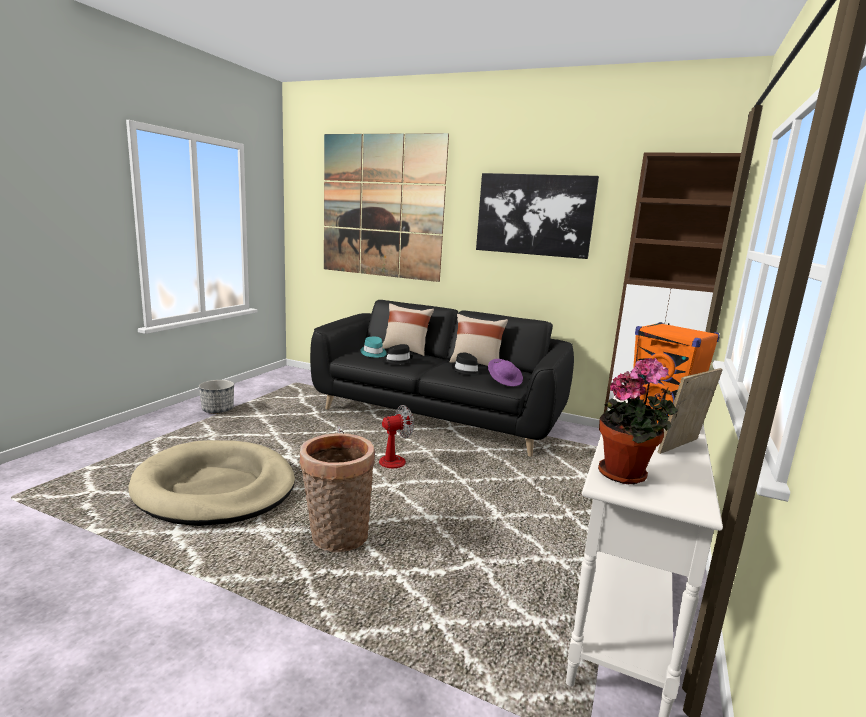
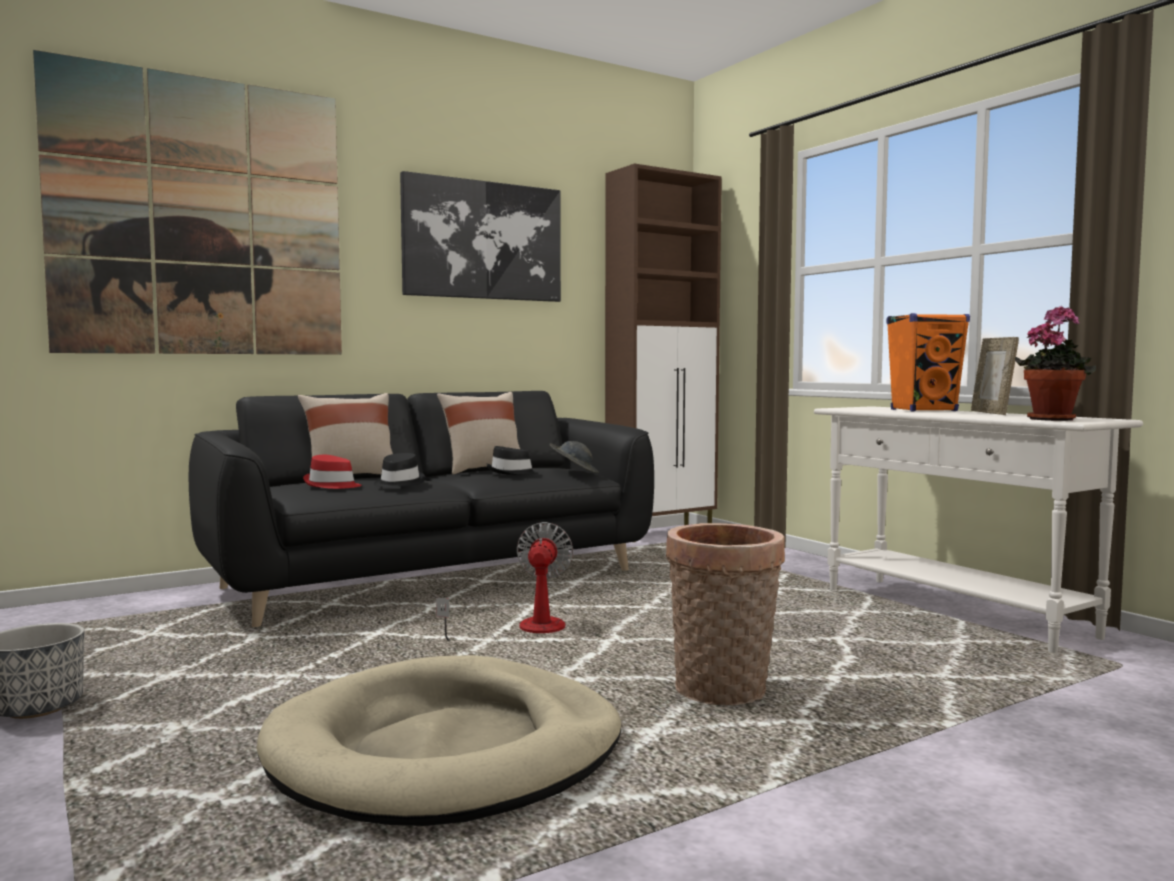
camera: 55 degrees left, 10 degrees down
turquoise hat [361,337,387,358] -> red hat [303,455,362,489]
purple hat [488,359,523,386] -> grey hat [550,441,599,473]

